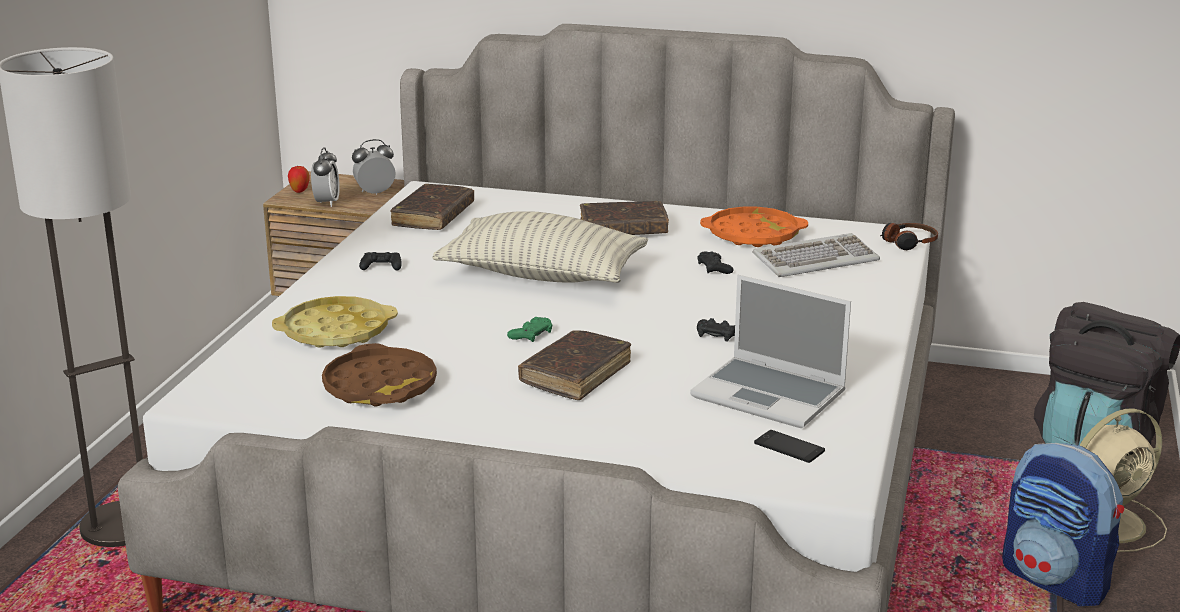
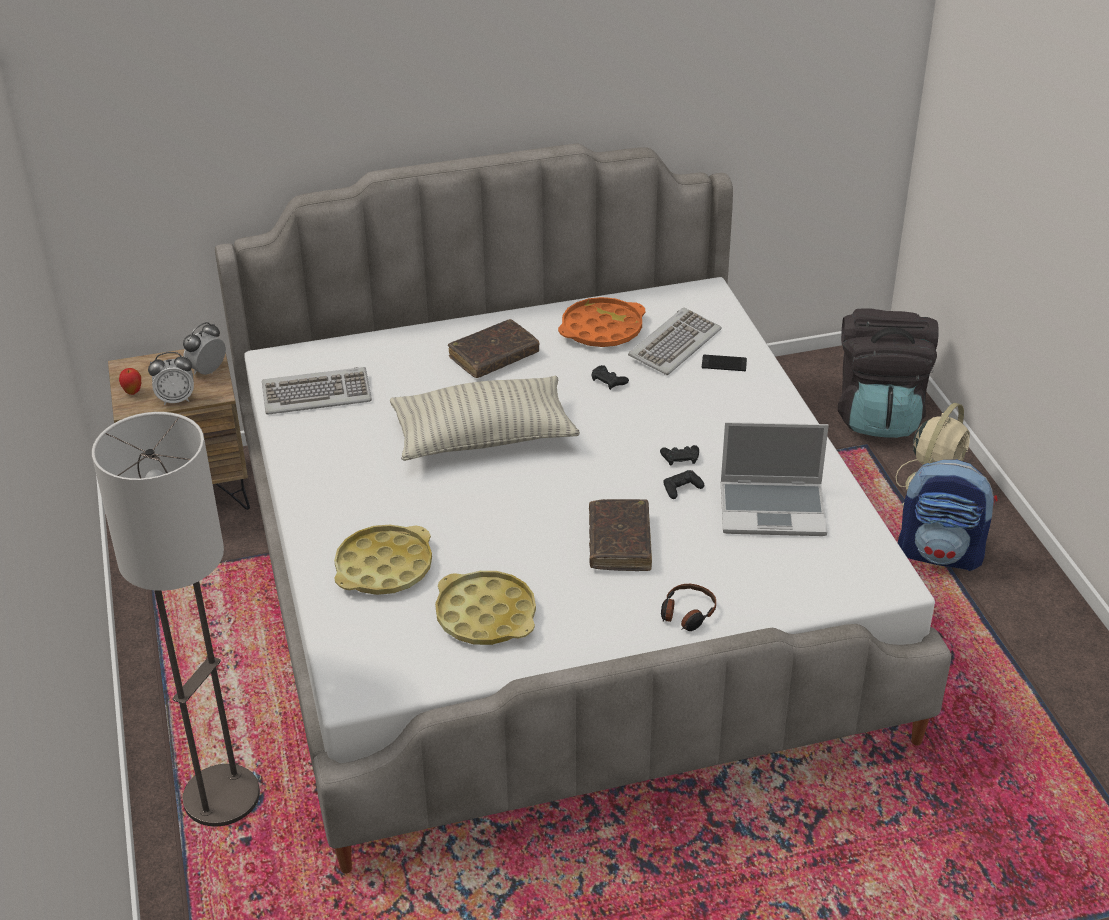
camera: 30 degrees left, 15 degrees up
alarm clock [311,147,340,207] -> alarm clock turned 105 degrees clockwise [148,352,194,405]
brown tray [322,343,437,406] -> yellow tray [435,571,536,645]
black game controller [359,252,401,270] -> black game controller moved to [664,470,704,499]
brown book [390,184,474,230] -> keyboard [262,367,372,414]
green game controller [507,317,553,342] -> none
phone [754,430,825,463] -> phone moved to [702,355,747,371]
headphones [880,223,938,250] -> headphones moved to [661,584,716,631]

